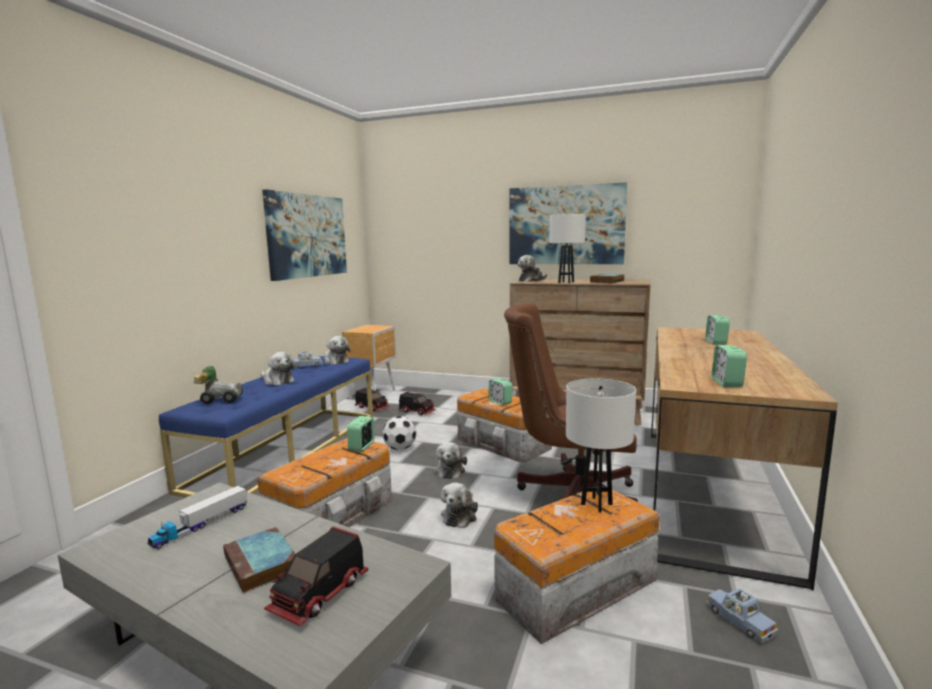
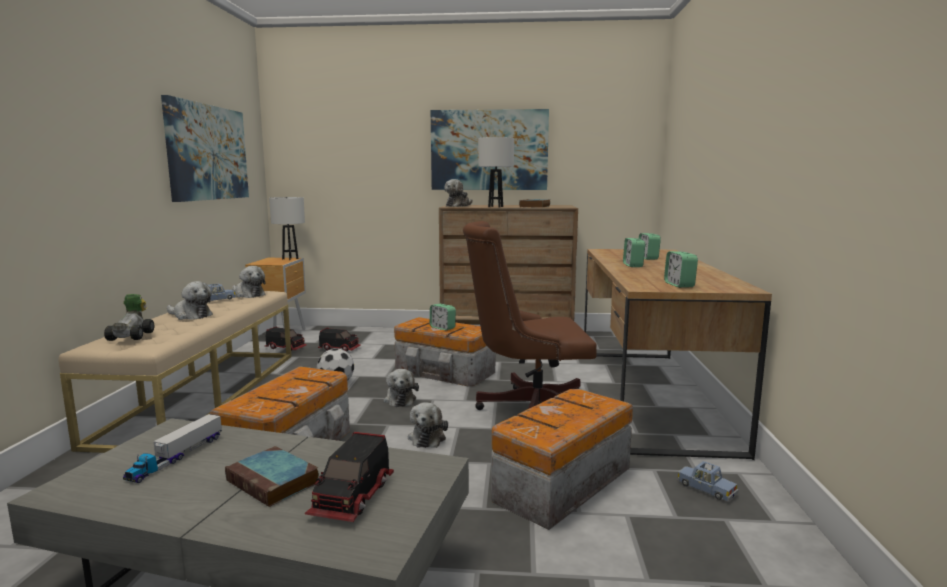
camera: 15 degrees left, 0 degrees up
blue bench [159,356,373,498] -> beige bench [59,291,292,453]
toy car [193,366,243,404] -> toy car turned 105 degrees clockwise [104,294,154,341]
alarm clock [347,416,374,452] -> alarm clock moved to [623,238,645,267]
white table lamp [566,378,636,512] -> white table lamp moved to [269,197,305,260]

